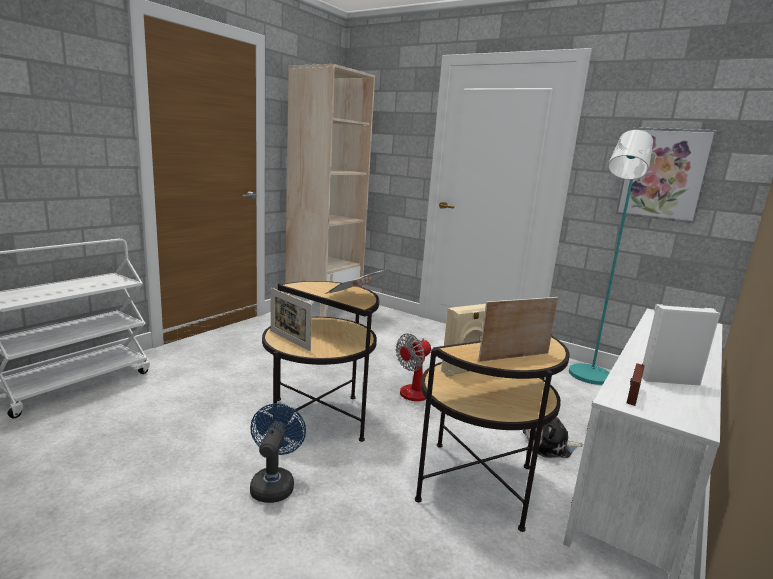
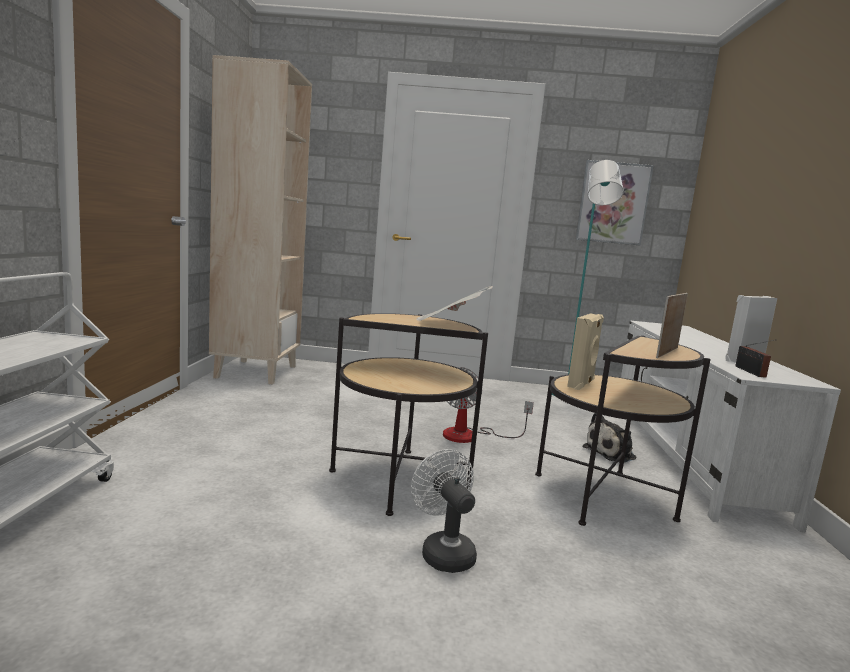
camera: 30 degrees left, 5 degrees down
blue fan [250,404,306,503] -> white fan [411,449,477,573]
picture frame [271,288,312,351] -> none

